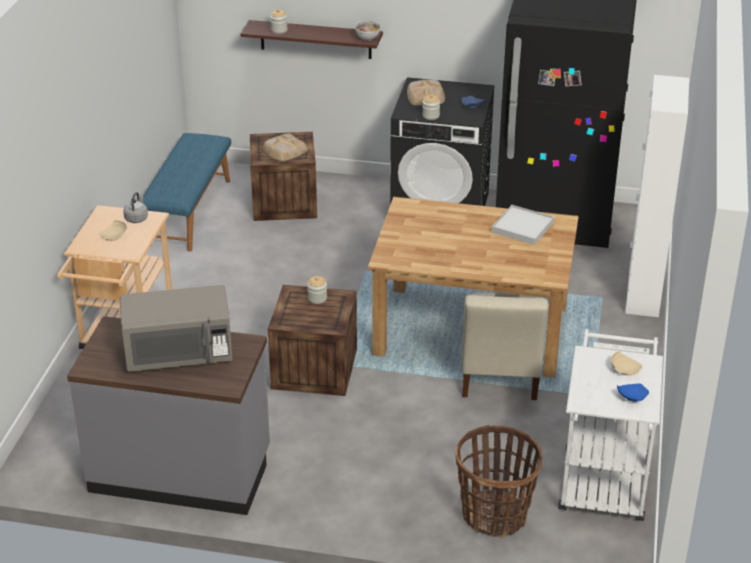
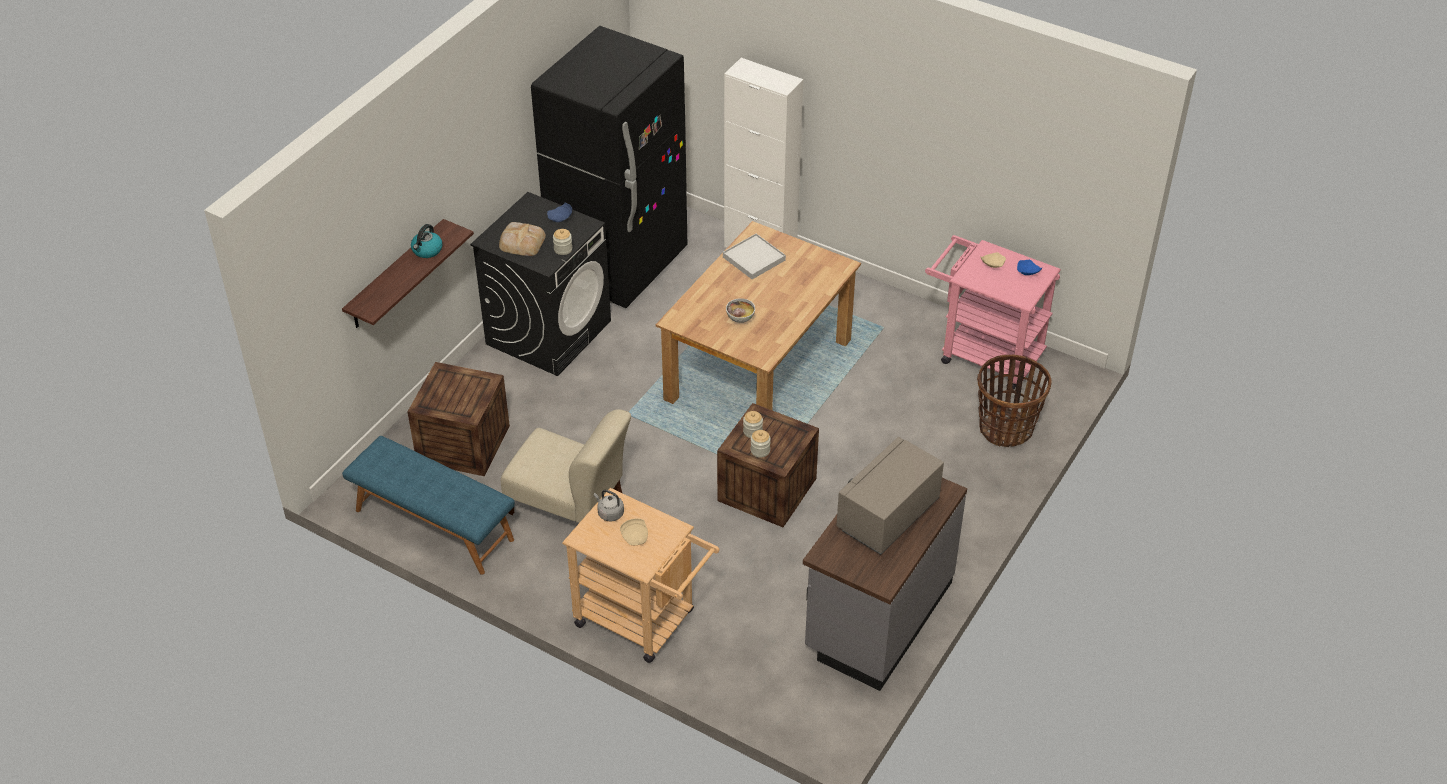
camera: 70 degrees left, 10 degrees up
grey microwave [120,285,232,372] -> grey microwave turned 150 degrees counterclockwise [836,437,944,555]
bread [262,133,308,161] -> none
jar [270,9,288,34] -> jar moved to [751,430,771,458]
bowl [355,21,381,41] -> bowl moved to [726,298,755,323]
beige chair [462,293,548,400] -> beige chair moved to [501,409,631,523]
white cart [558,329,663,521] -> pink cart [925,235,1061,389]
none -> kettle [411,224,443,258]

